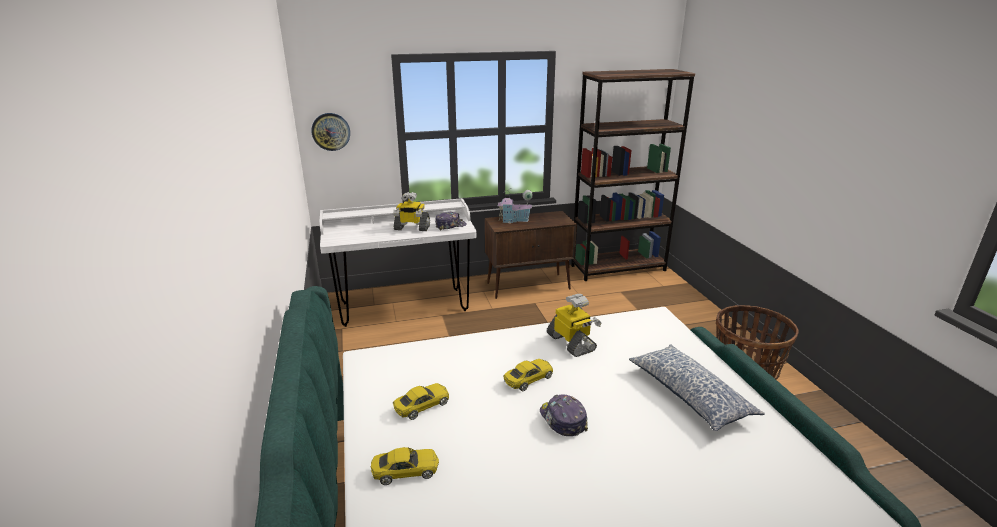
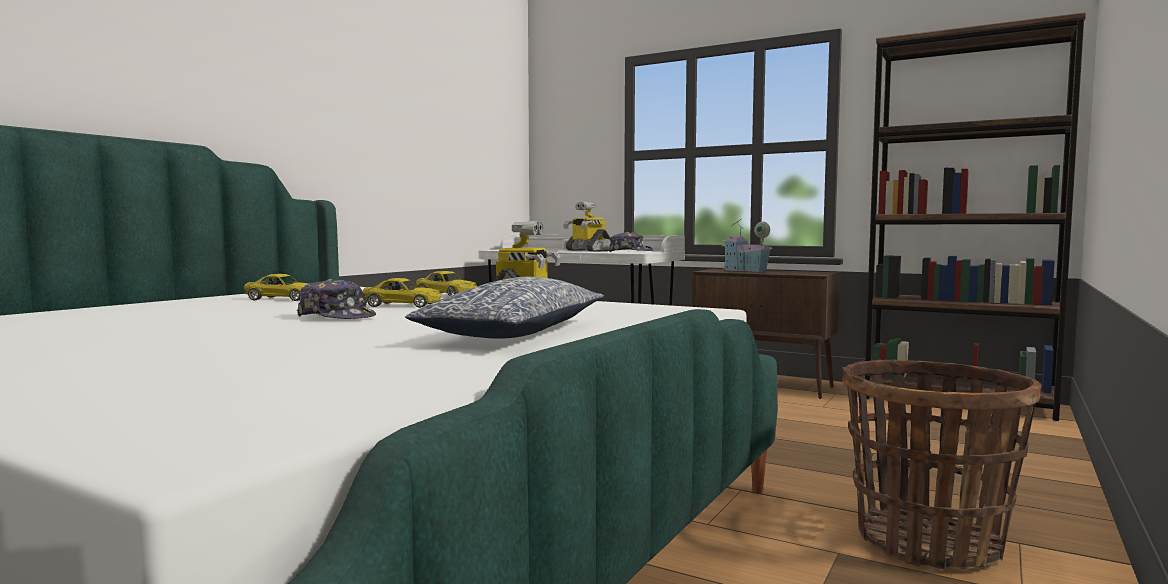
camera: 45 degrees right, 20 degrees down
wall clock [311,113,350,151] -> none
yellow toy car [371,447,439,485] -> yellow toy car moved to [415,271,477,296]
cap [540,394,588,436] -> cap turned 105 degrees clockwise [297,279,376,319]

